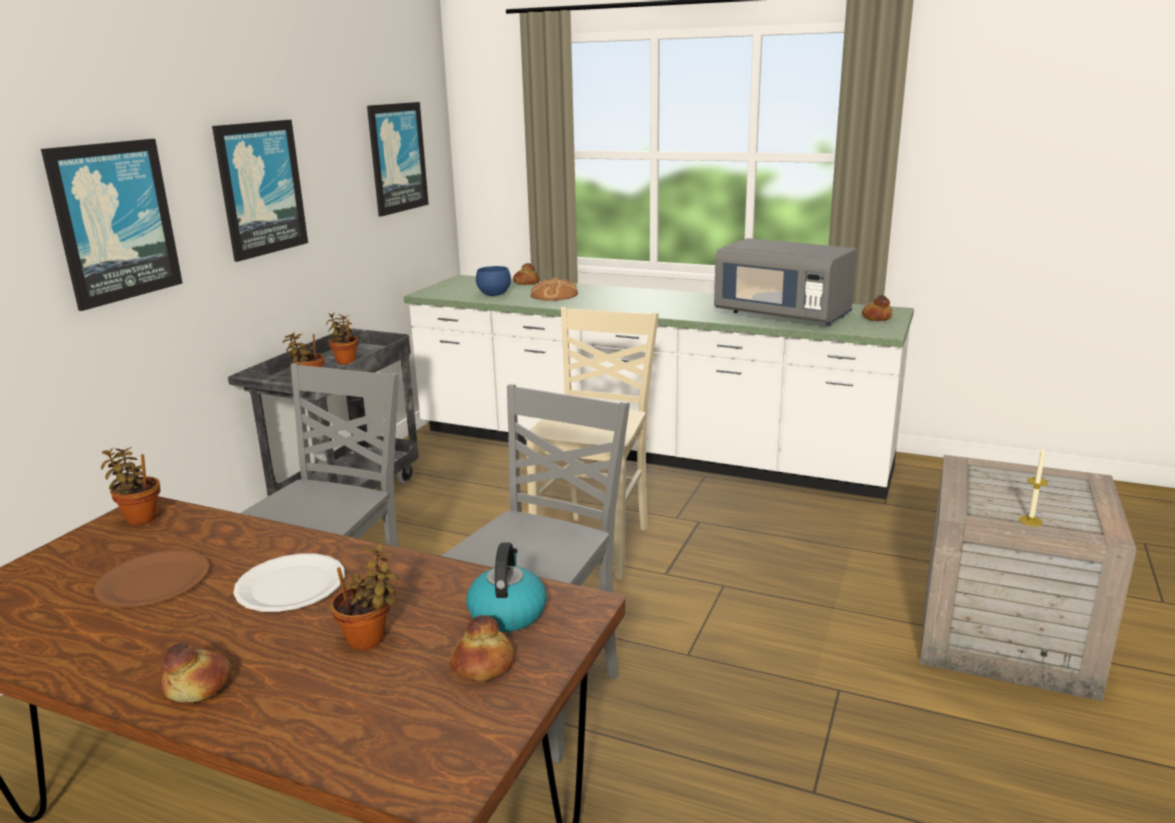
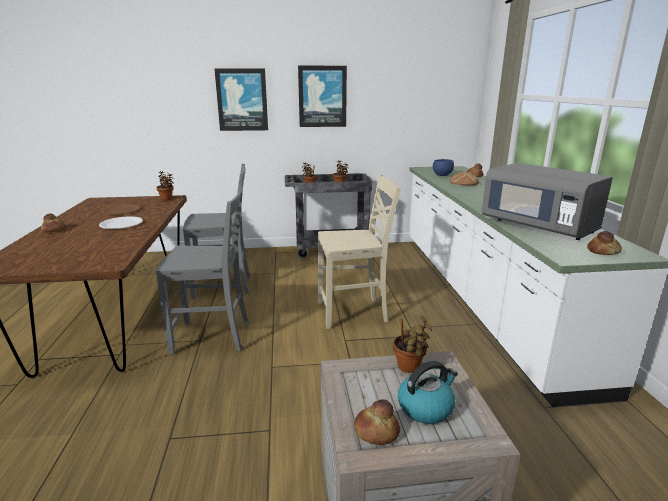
camera: 60 degrees right, 0 degrees up
potted plant [331,544,399,650] -> potted plant moved to [393,316,432,373]
picture [367,102,429,217] -> none
bread [450,615,515,681] -> bread moved to [354,399,400,445]
kettle [466,542,547,632] -> kettle moved to [398,361,458,424]
grey microwave [714,238,857,326] -> grey microwave turned 45 degrees counterclockwise [482,163,613,240]
candle [1019,448,1048,526] -> none

